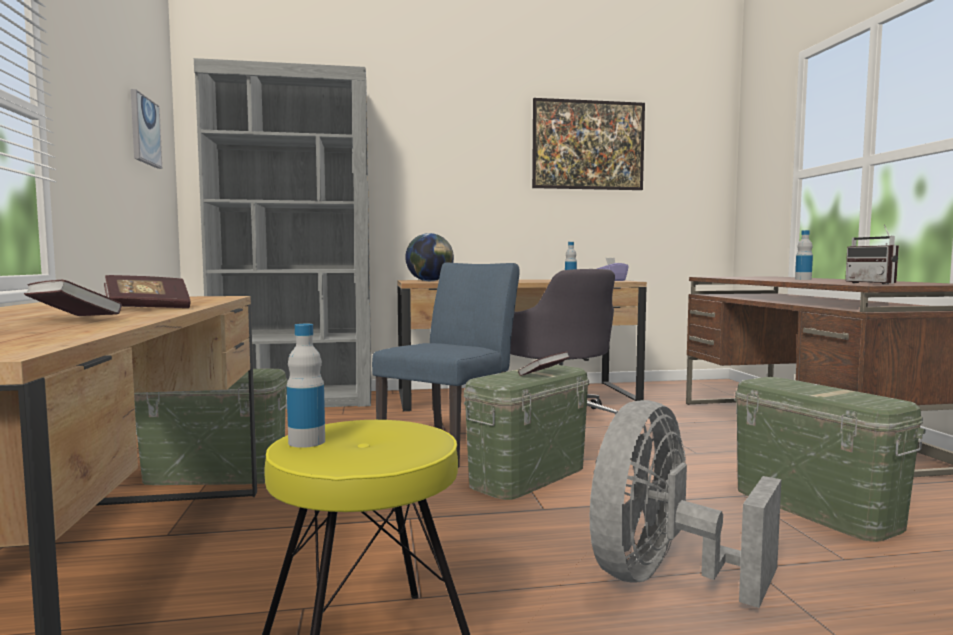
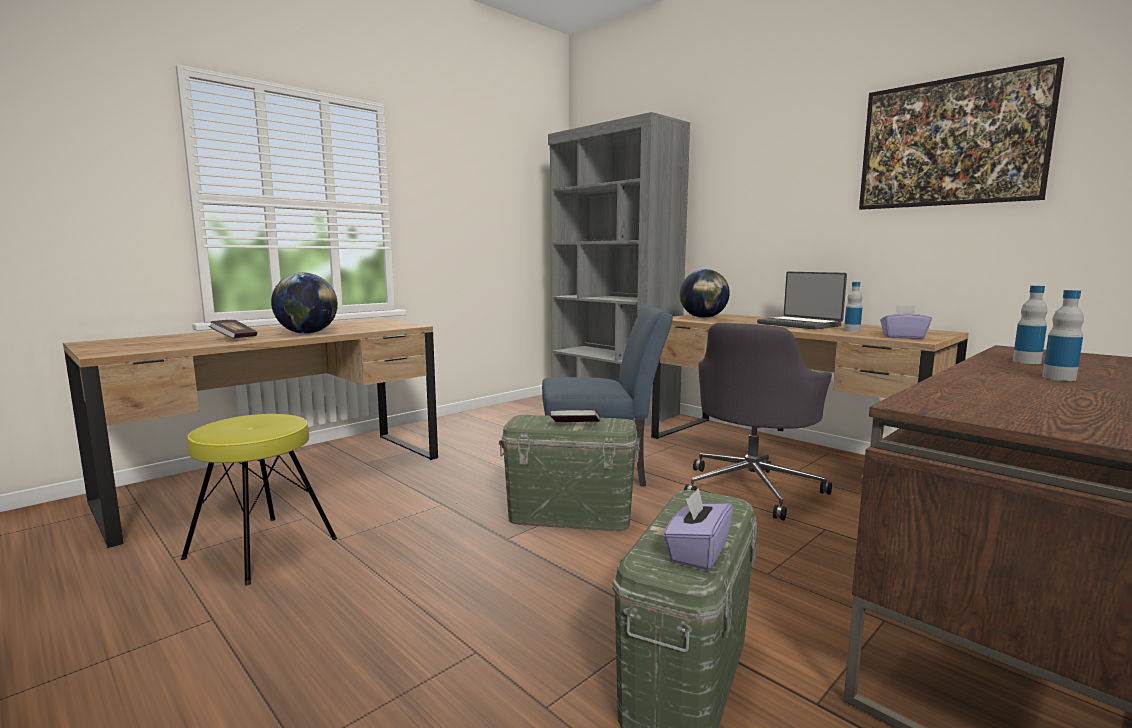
camera: 55 degrees right, 5 degrees up
book [104,275,191,308] -> globe [271,272,338,334]
picture [131,89,162,169] -> none
green storage box [134,369,287,485] -> none
bottle [287,324,325,448] -> bottle moved to [1013,286,1048,364]
grey fan [590,400,781,608] -> none
radio [845,225,899,284] -> none
none -> purple tissue box [664,488,733,571]
none -> laptop [757,272,847,330]

